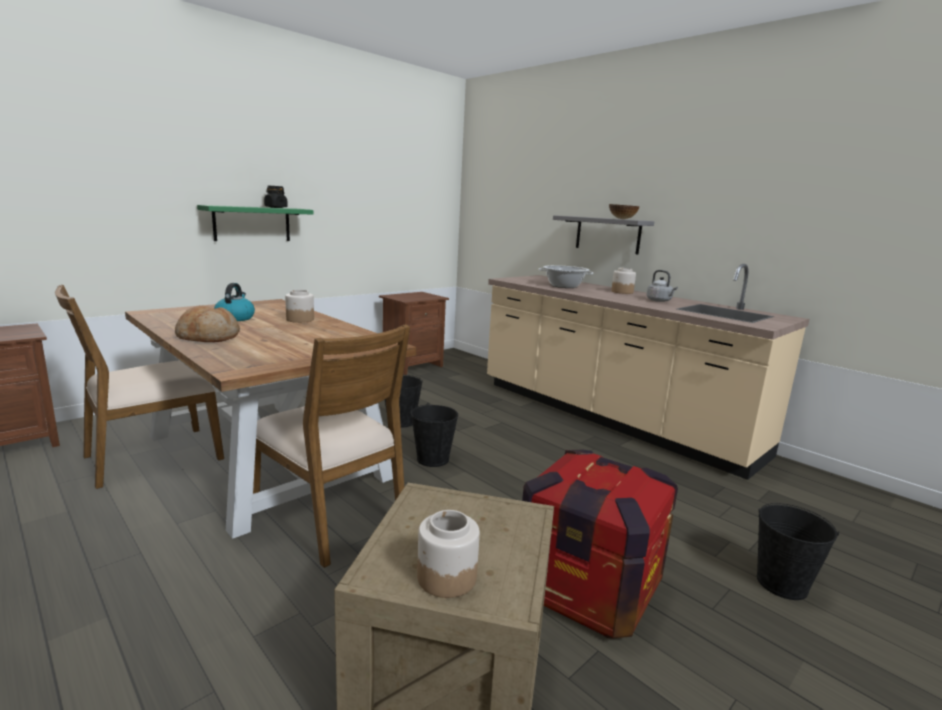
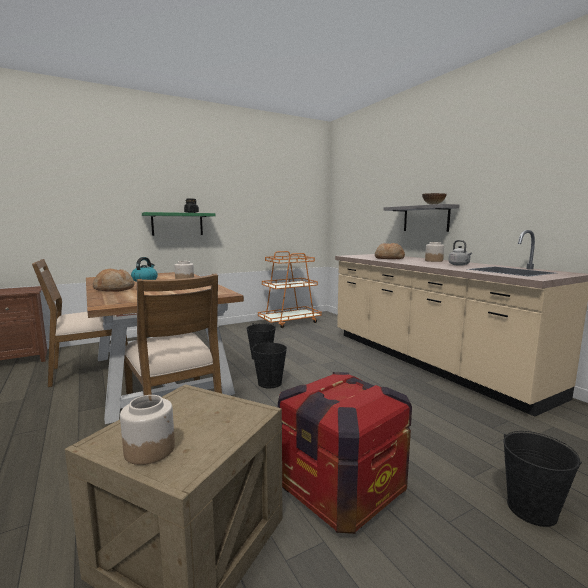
camera: 15 degrees right, 5 degrees down
brown nightstand [379,292,449,375] -> orange cart [258,251,322,328]
cooking pot [538,265,594,288] -> bread [375,243,405,259]

